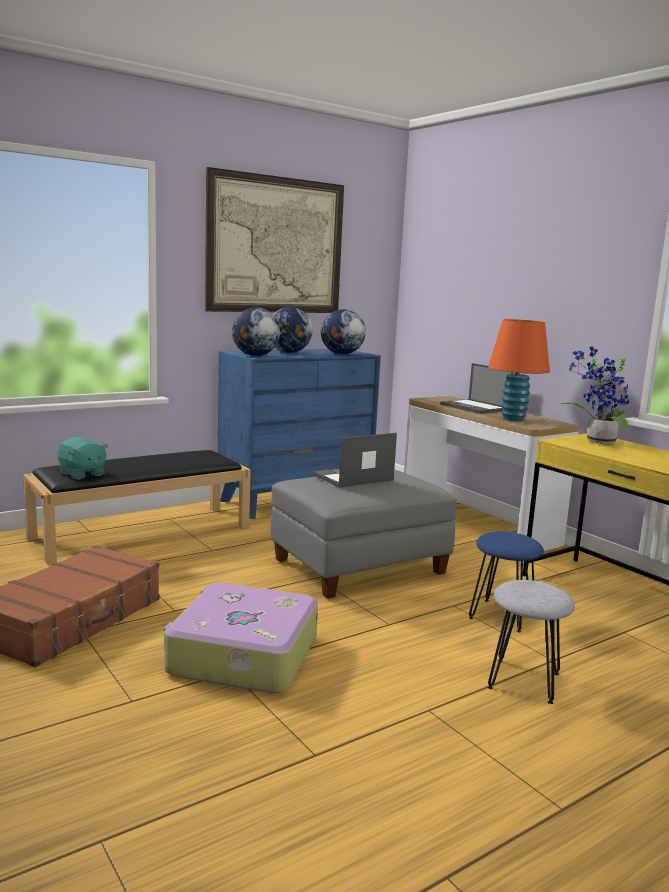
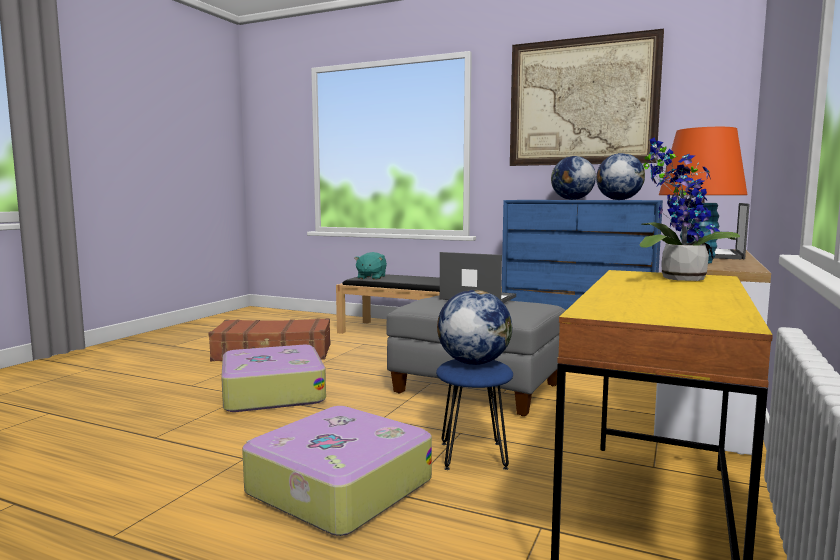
camera: 60 degrees right, 5 degrees down
globe [232,308,280,356] -> globe moved to [437,290,512,365]
grey stool [488,580,575,704] -> suitcase [242,406,432,536]

